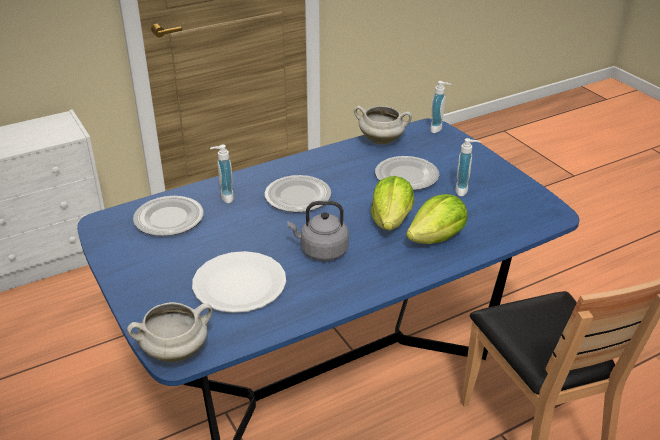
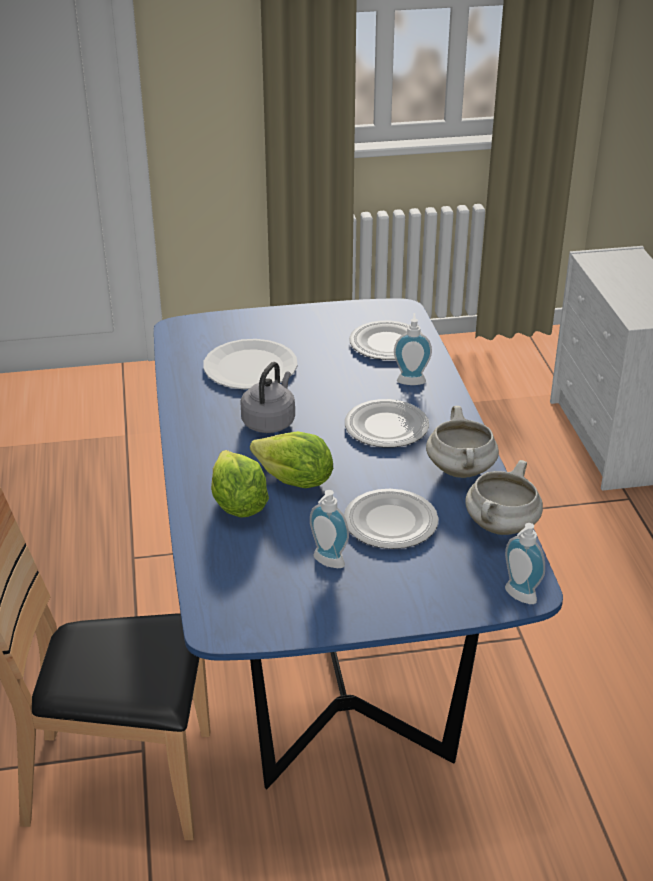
camera: 110 degrees right, 0 degrees up
white cooking pot [127,302,212,362] -> white cooking pot moved to [426,406,499,478]

